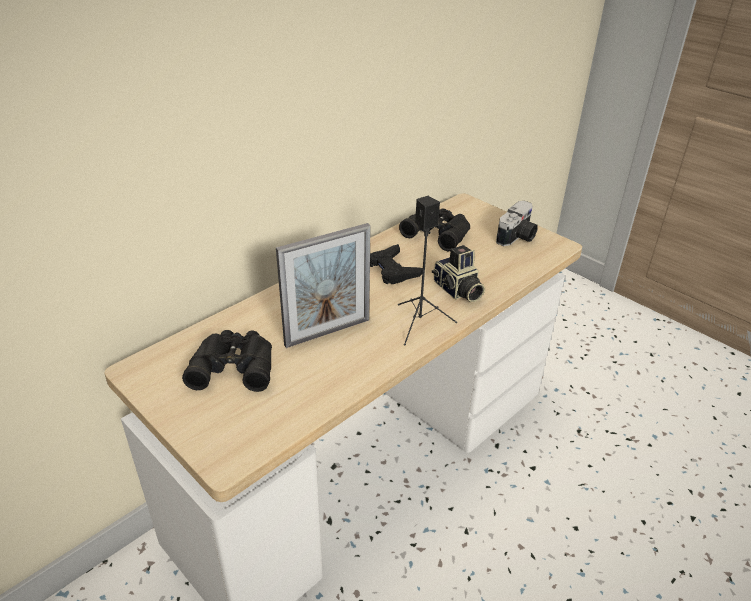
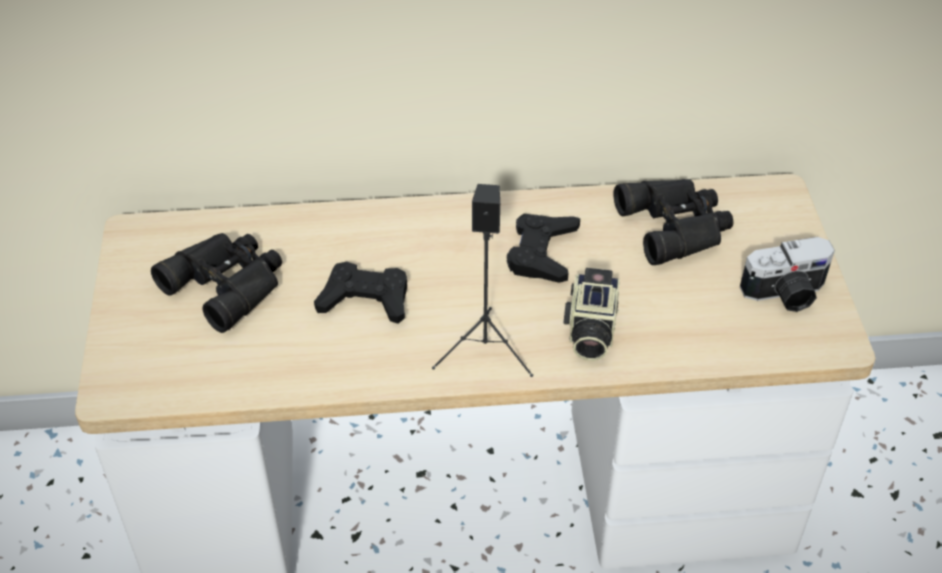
camera: 40 degrees right, 10 degrees up
picture frame [276,223,371,348] -> black game controller [314,262,407,324]

